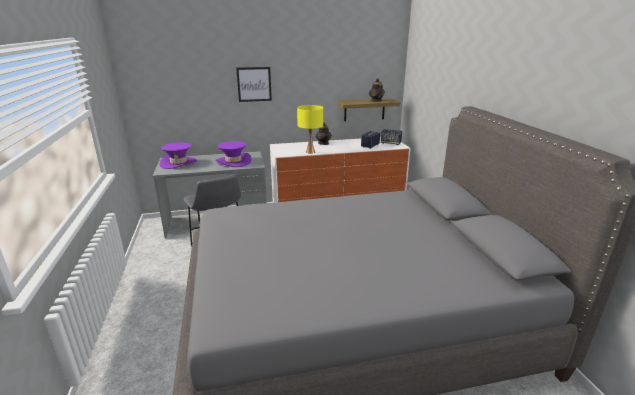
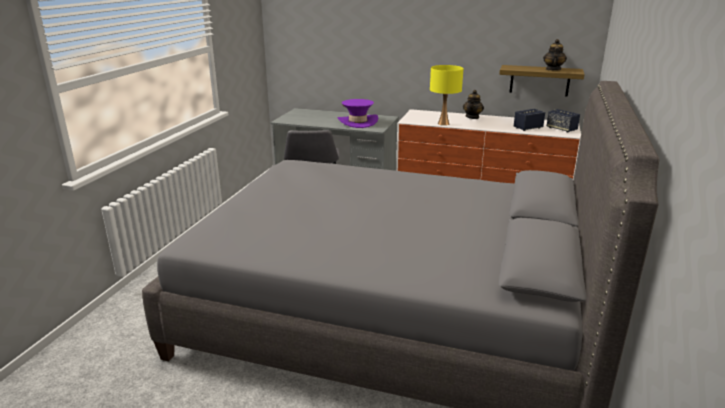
camera: 30 degrees right, 0 degrees up
purple hat [160,142,197,169] -> none
picture [236,67,272,102] -> none

